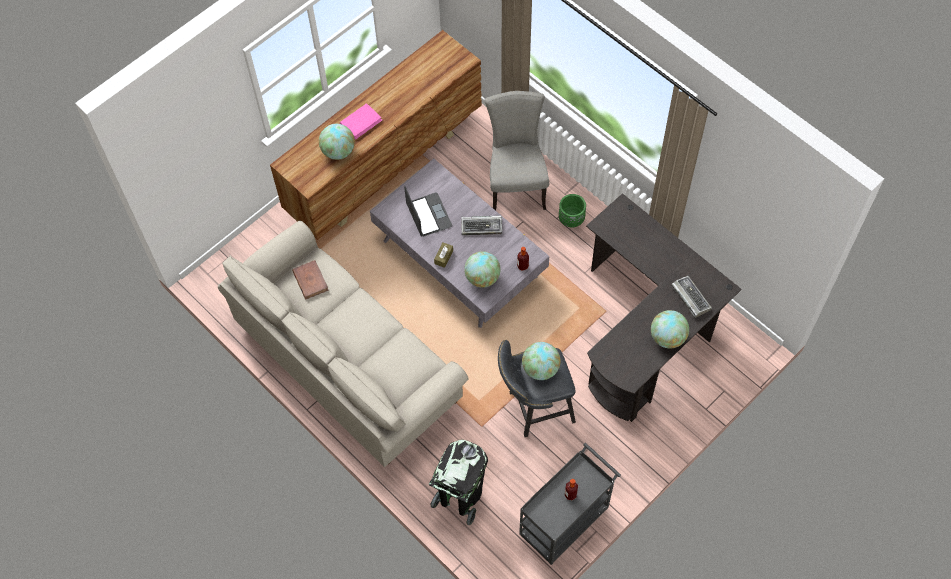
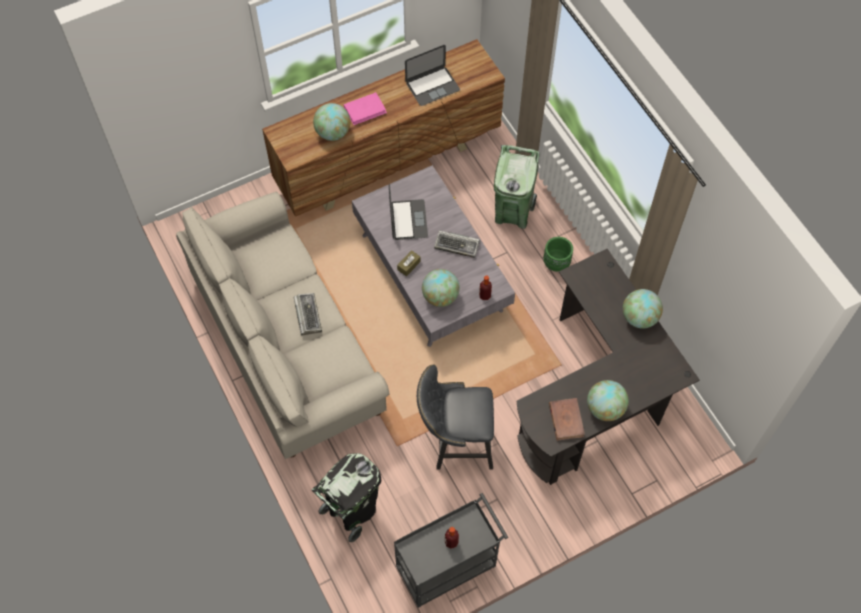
camera: 15 degrees right, 0 degrees up
brown book [292,260,329,299] -> brown book moved to [549,398,585,441]
grey chair [485,91,549,211] -> green trash can [494,145,540,229]
globe [522,342,560,380] -> globe moved to [623,289,663,329]
keyboard [671,276,712,318] -> keyboard moved to [294,293,322,335]
none -> laptop [405,45,460,106]

